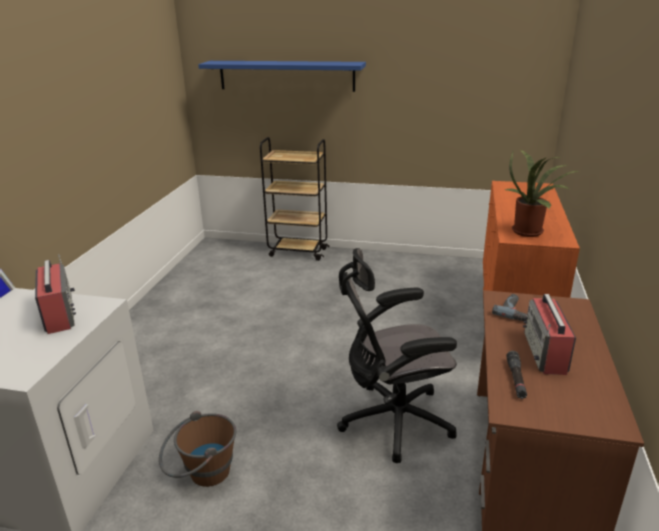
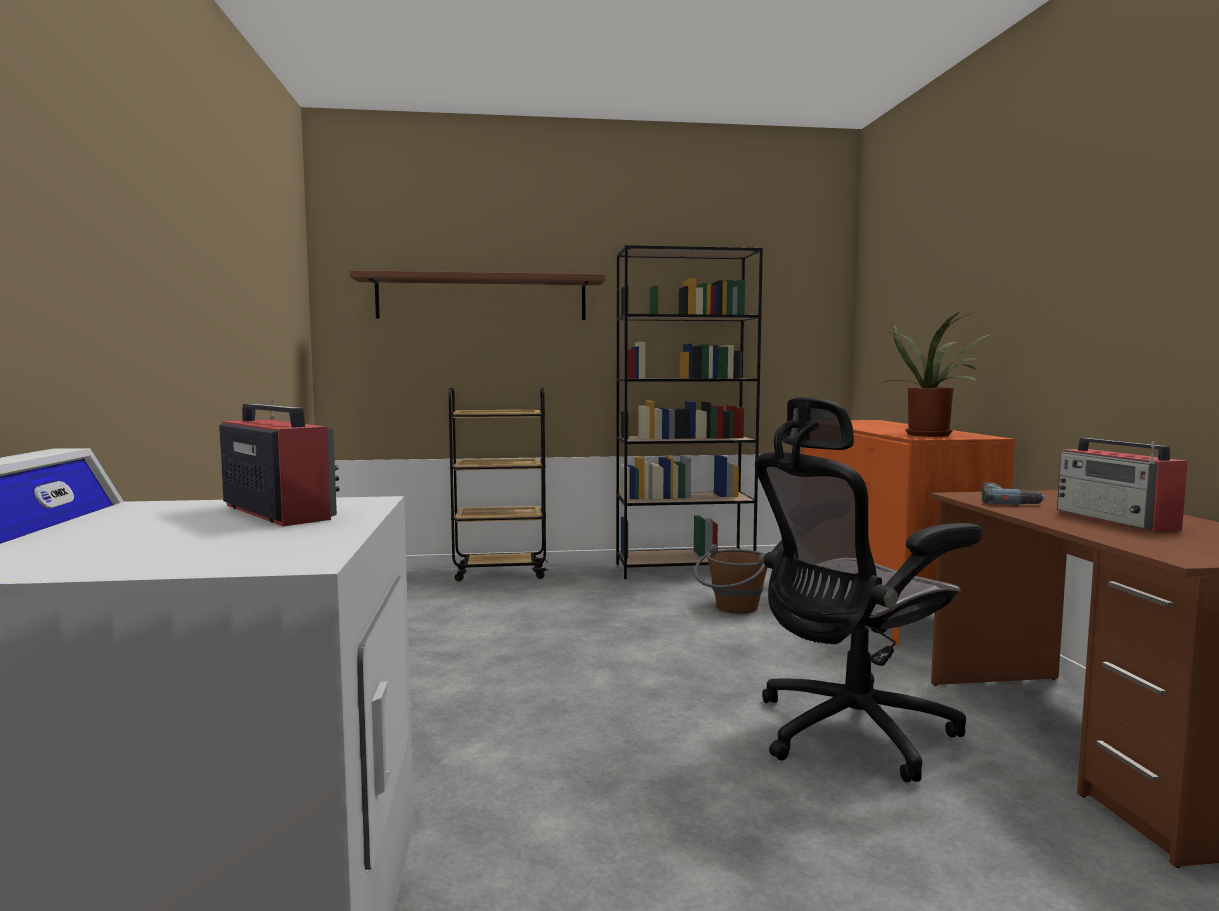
camera: 20 degrees left, 20 degrees down
brown bucket [159,411,236,487] -> brown bucket moved to [694,544,767,614]
blue shelf [198,61,366,92] -> brown shelf [349,270,605,320]
black flashlight [506,351,527,399] -> none
none -> beige bookcase [616,245,763,579]

